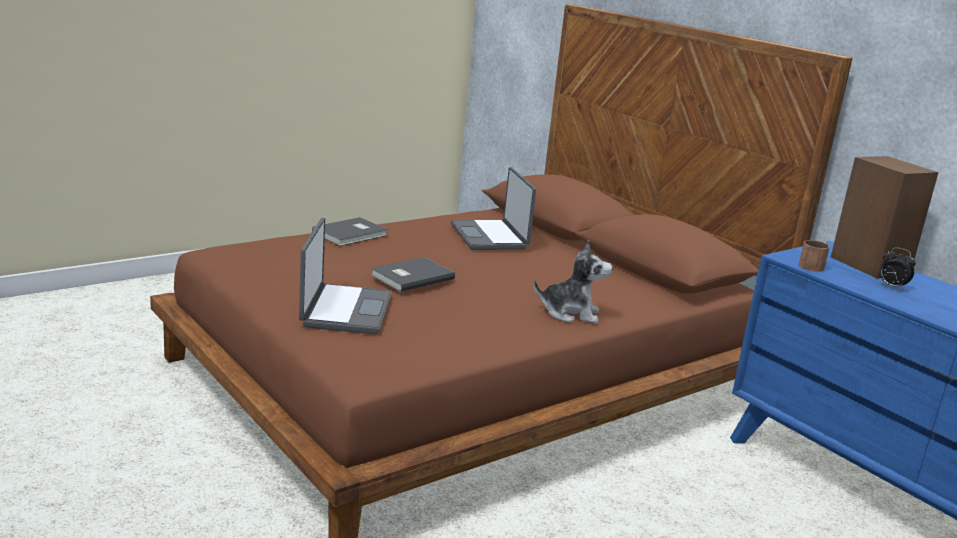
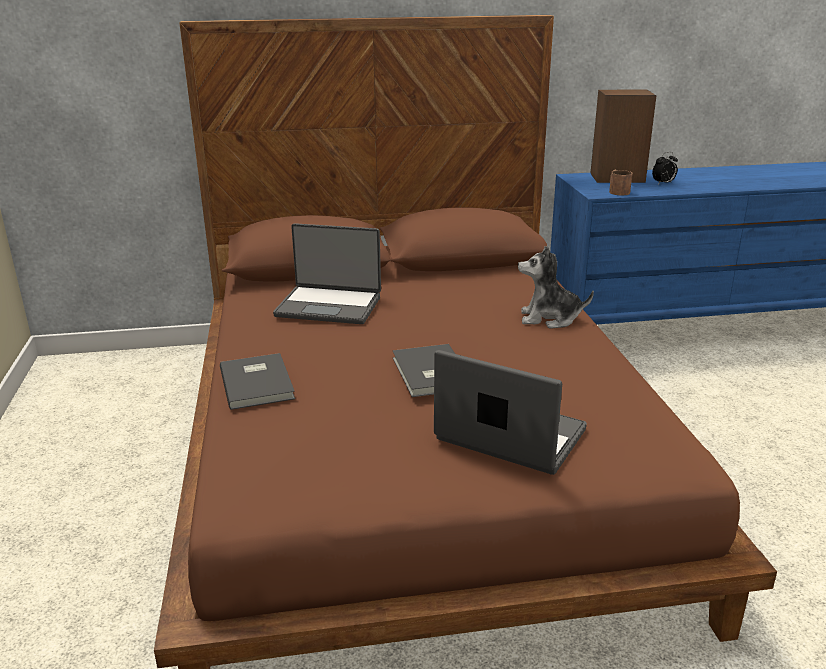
camera: 60 degrees left, 5 degrees up
plush toy [534,240,613,323] -> plush toy turned 120 degrees counterclockwise [518,246,594,329]

